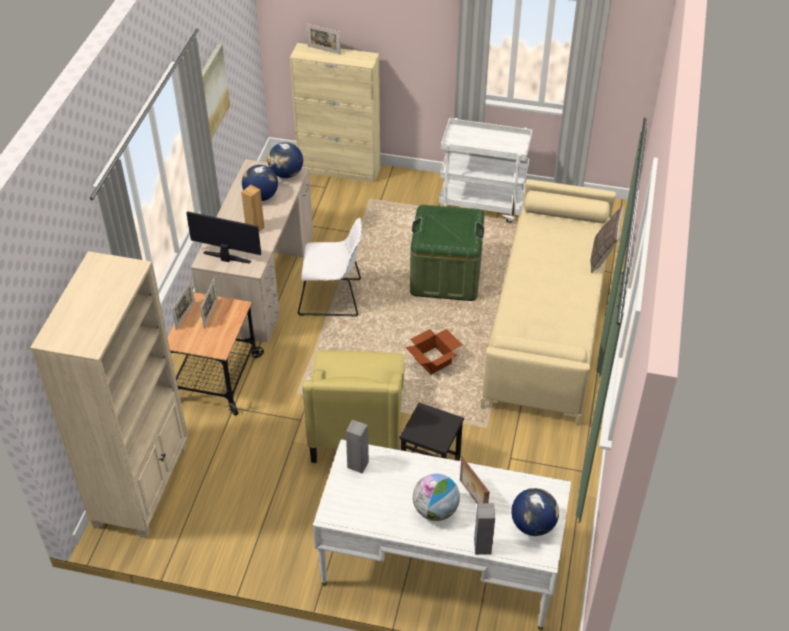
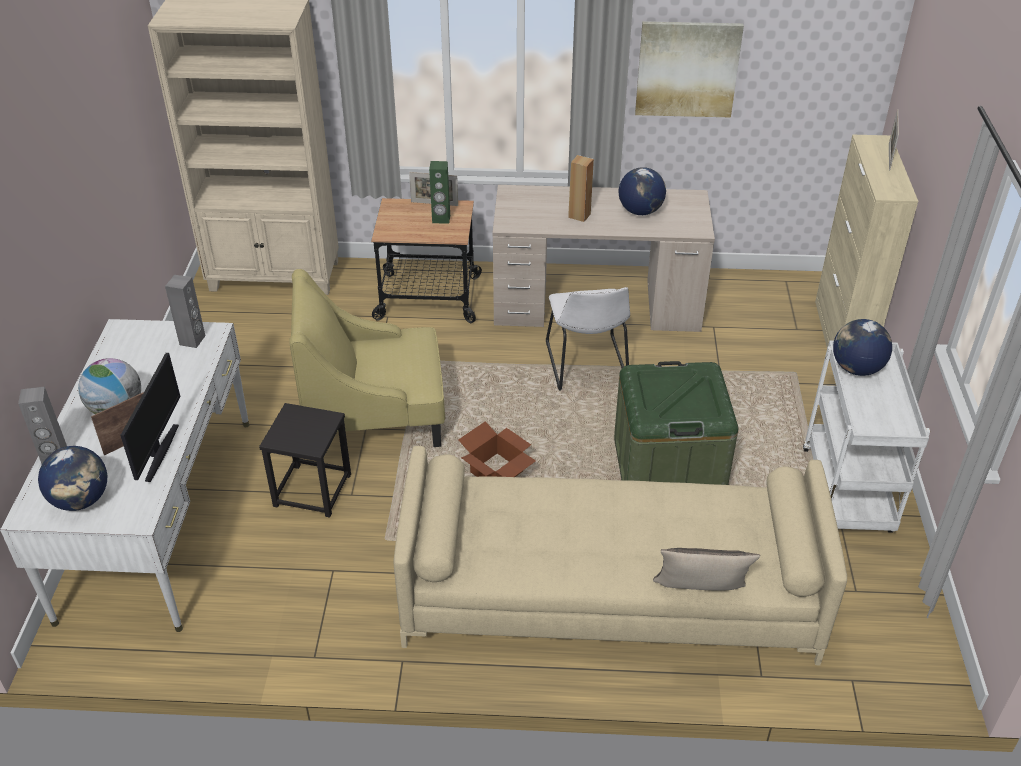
camera: 80 degrees right, 5 degrees down
monitor [186,211,261,264] -> monitor moved to [120,353,181,482]
picture frame [200,278,218,329] -> green speaker [429,161,450,224]
globe [268,142,303,178] -> globe moved to [833,319,892,376]

